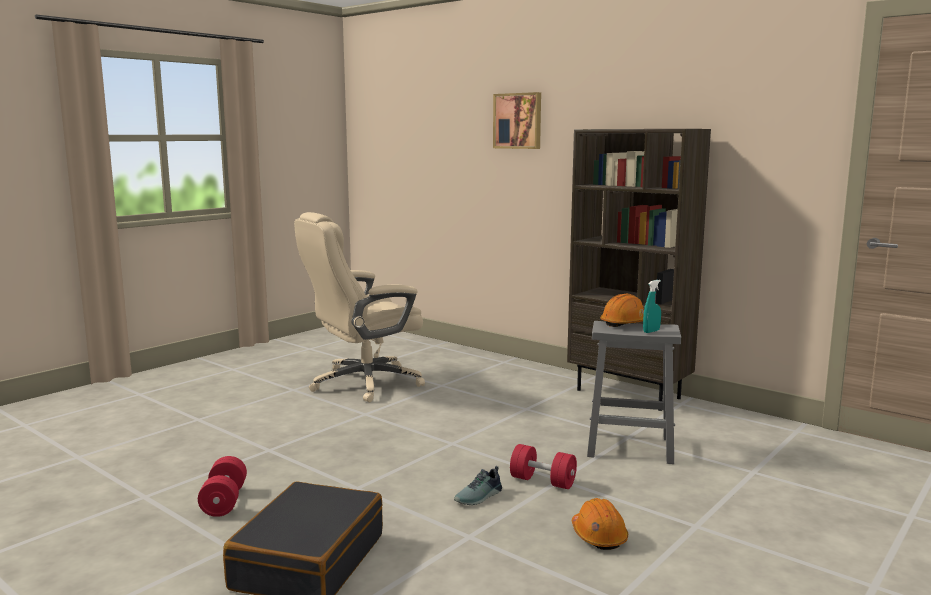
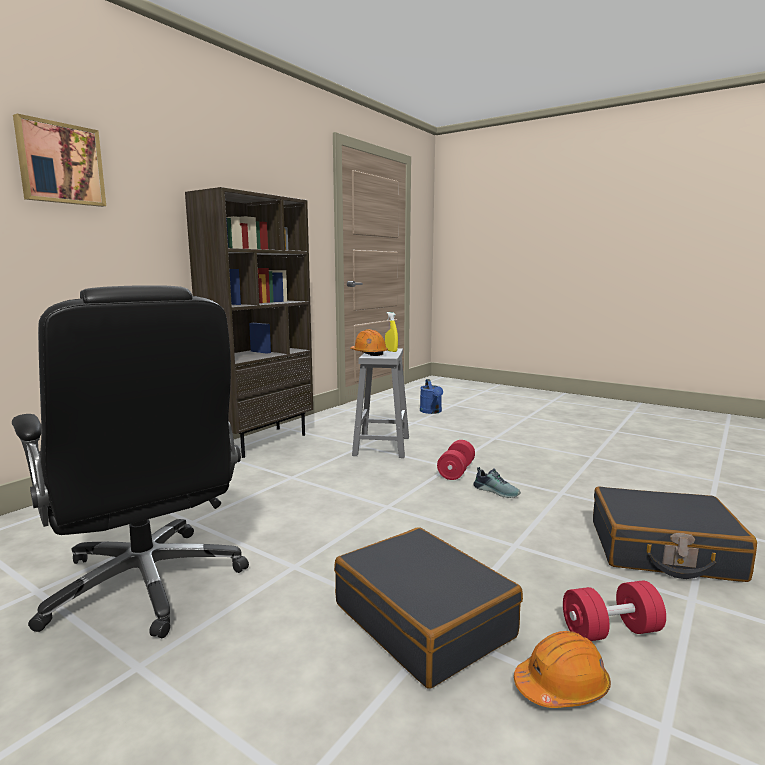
camera: 95 degrees left, 0 degrees up
beige office chair [294,212,425,402] -> black office chair [12,285,249,638]
orange hard hat [572,498,628,550] -> orange hard hat moved to [514,631,611,708]
turquoise spray bottle [643,280,661,333] -> yellow spray bottle [385,312,398,352]
none -> black suitcase [334,527,523,689]
none -> blue watering can [420,379,443,414]

